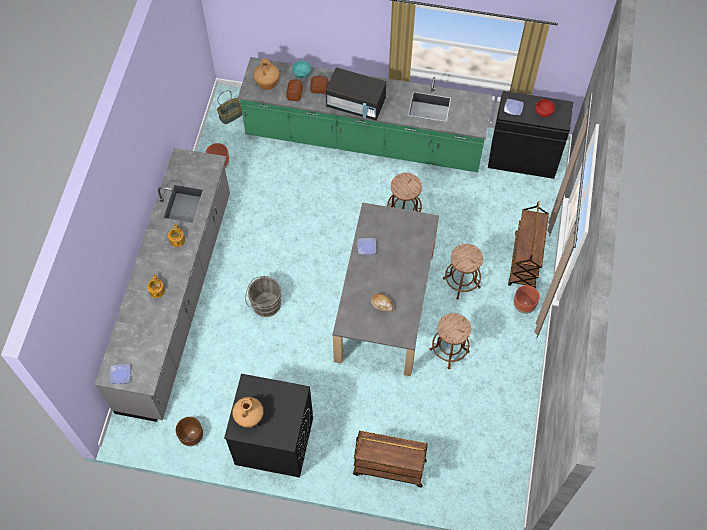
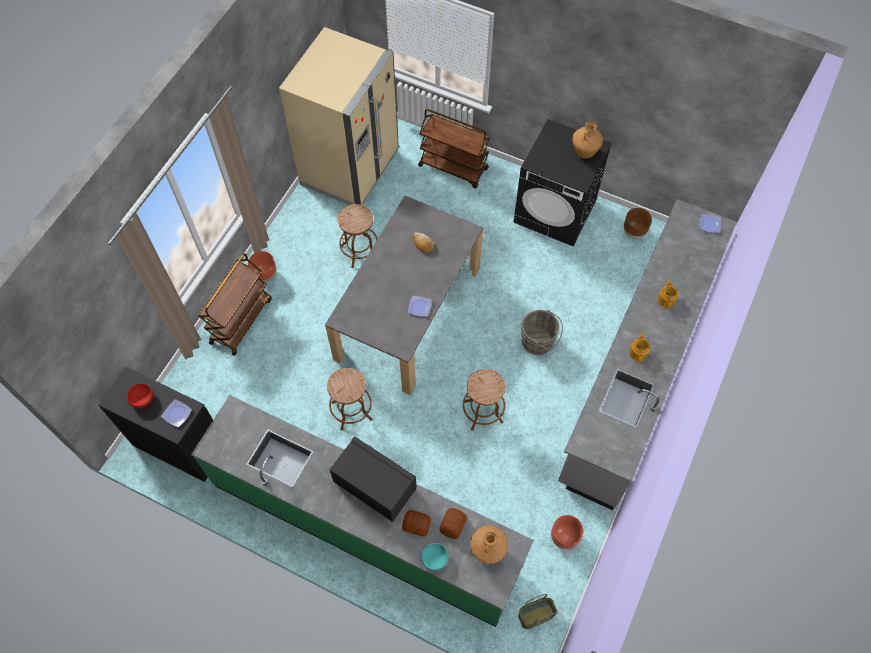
camera: 165 degrees left, 0 degrees up
brown stool [443,244,483,300] -> brown stool moved to [463,369,506,431]
none -> beige fridge [279,27,399,205]

